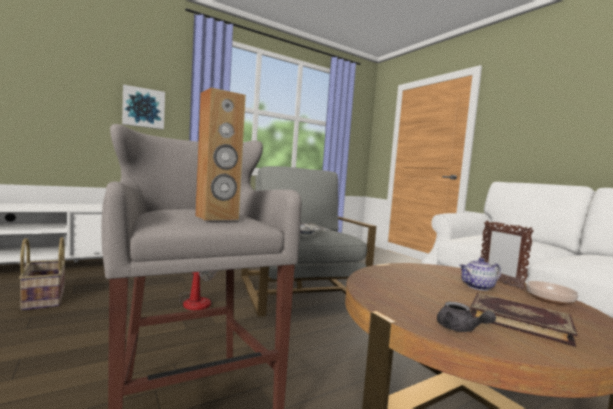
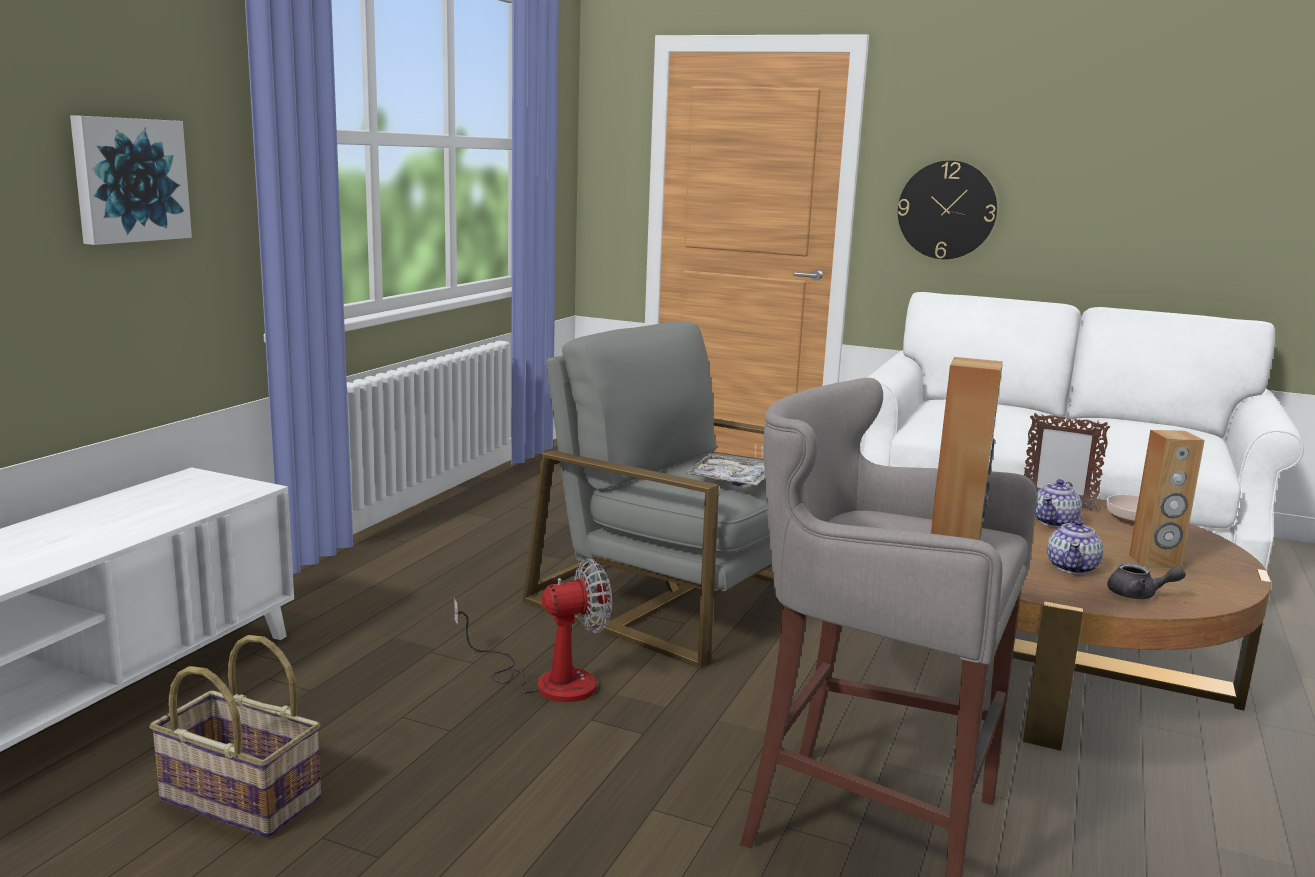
camera: 35 degrees left, 10 degrees up
book [470,293,578,347] -> brown speaker [1129,430,1205,569]
none -> wall clock [898,160,997,259]
none -> teapot [1047,519,1103,574]

